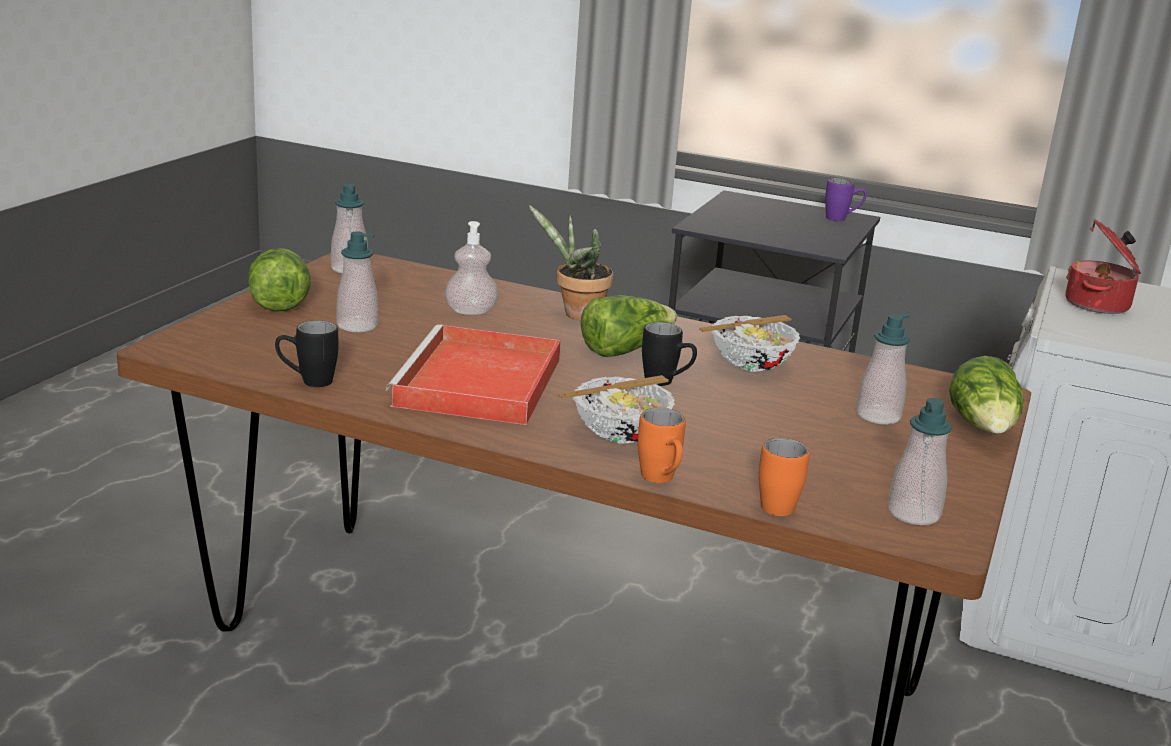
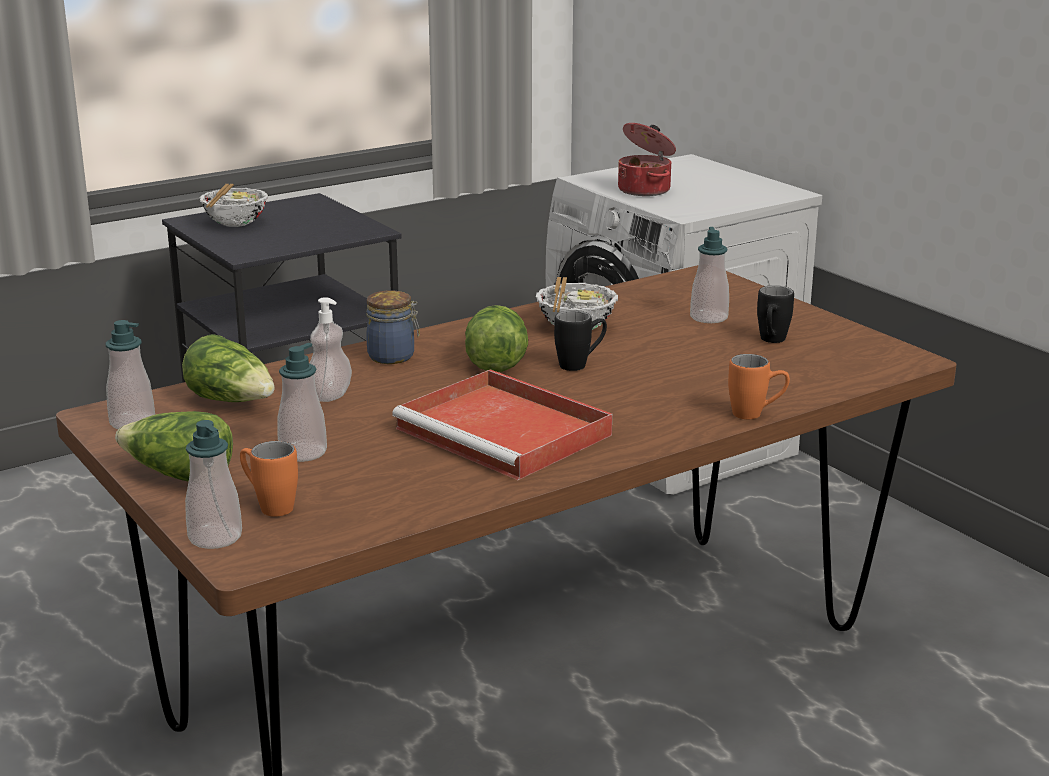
camera: 55 degrees left, 0 degrees up
black mug [275,320,338,387] -> black mug moved to [757,285,794,343]
potted plant [528,205,614,320] -> jar [366,290,420,364]
bowl [558,375,675,444] -> bowl moved to [199,184,268,227]
orange mug [759,438,810,516] -> orange mug moved to [240,441,298,517]
purple mug [825,178,867,221] -> none
soap dispenser [888,398,952,525] -> soap dispenser moved to [185,420,242,549]
lettuce [949,356,1024,434] -> lettuce moved to [182,334,275,402]

